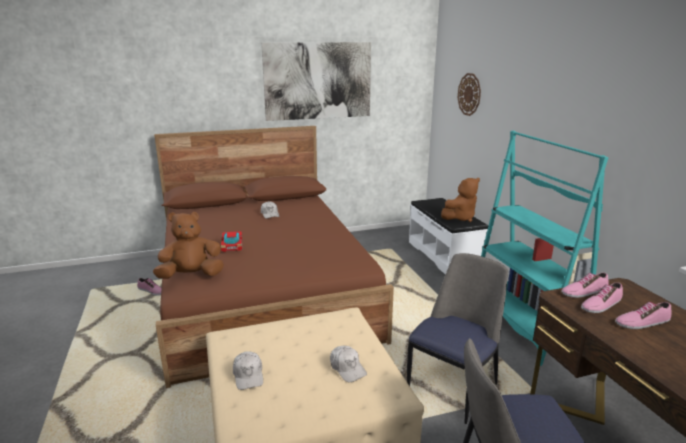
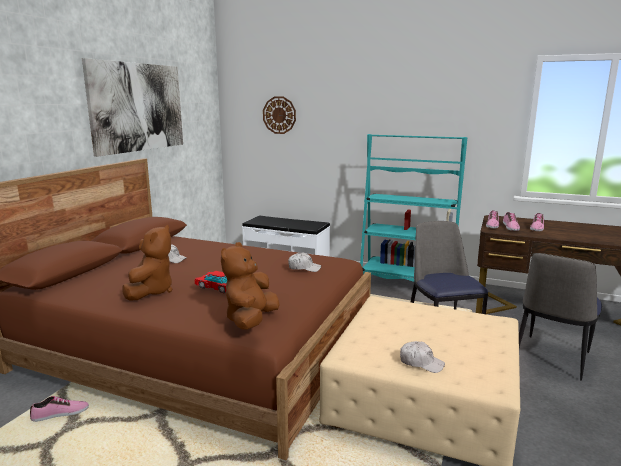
camera: 50 degrees left, 5 degrees down
white cap [330,346,367,382] -> white cap moved to [288,252,321,272]
brown plush toy [441,178,480,222] -> brown plush toy moved to [122,225,172,301]

